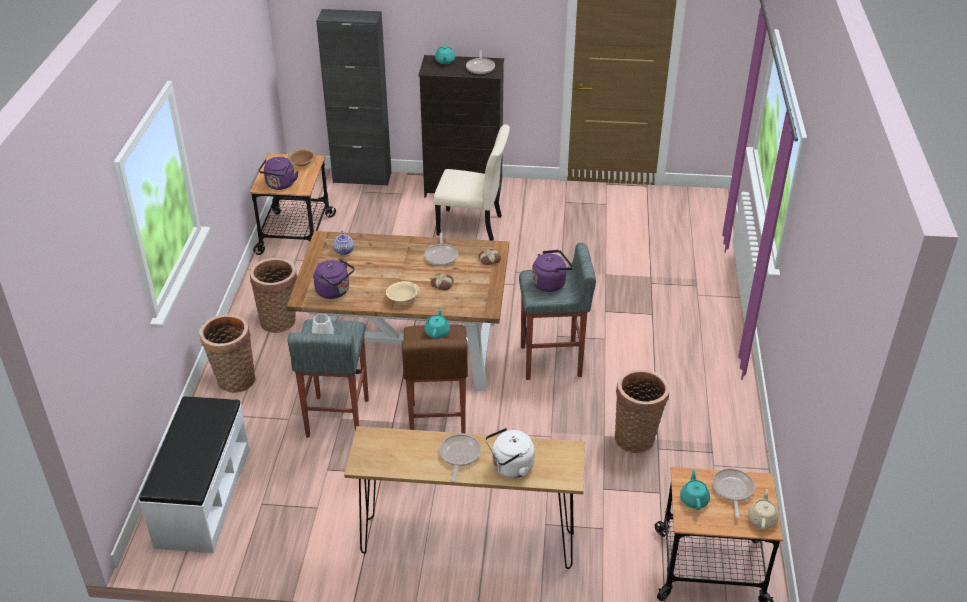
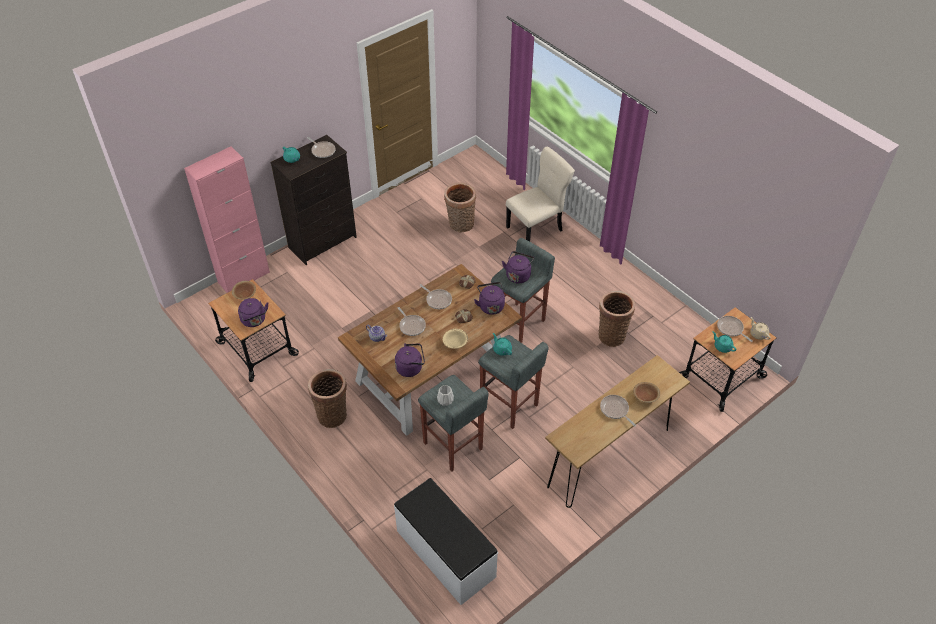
camera: 45 degrees left, 10 degrees up
basket [199,314,256,393] -> basket moved to [444,183,476,232]
black cabinet [316,9,391,186] -> pink cabinet [184,146,270,293]
brown stool [402,324,468,433] -> grey stool [478,335,549,429]
beige chair [434,124,510,241] -> beige chair moved to [506,147,575,242]
white kettle [485,428,535,478] -> brown bowl [633,382,660,403]
none -> frying pan [398,307,426,336]
none -> purple kettle [474,282,505,315]

